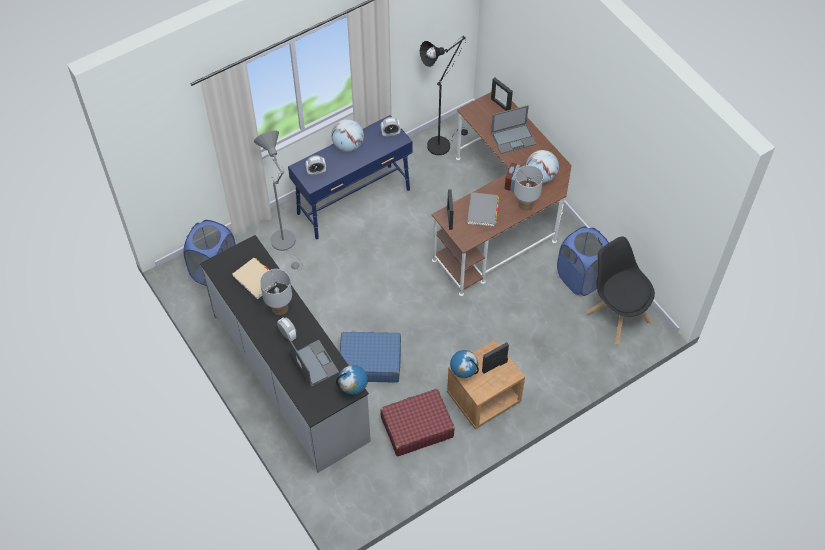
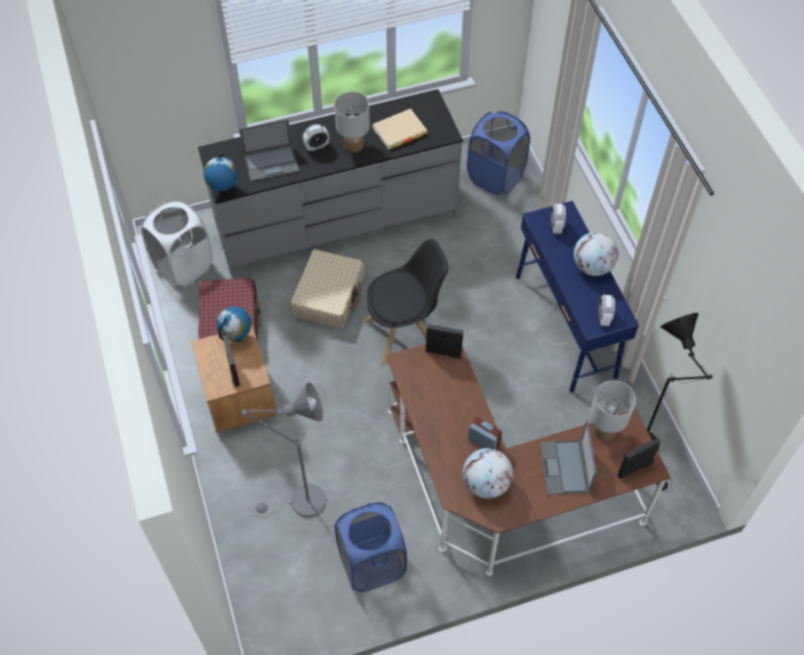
camera: 105 degrees right, 0 degrees up
grey floor lamp [253,130,303,269] -> grey floor lamp moved to [242,382,326,518]
blue suitcase [340,332,401,382] -> beige suitcase [290,249,365,329]
grey book [467,192,499,226] -> none
grey table lamp [514,165,543,211] -> grey table lamp moved to [590,380,636,441]
black chair [586,236,655,345] -> black chair moved to [365,238,448,365]
none -> white laundry basket [141,200,213,286]

